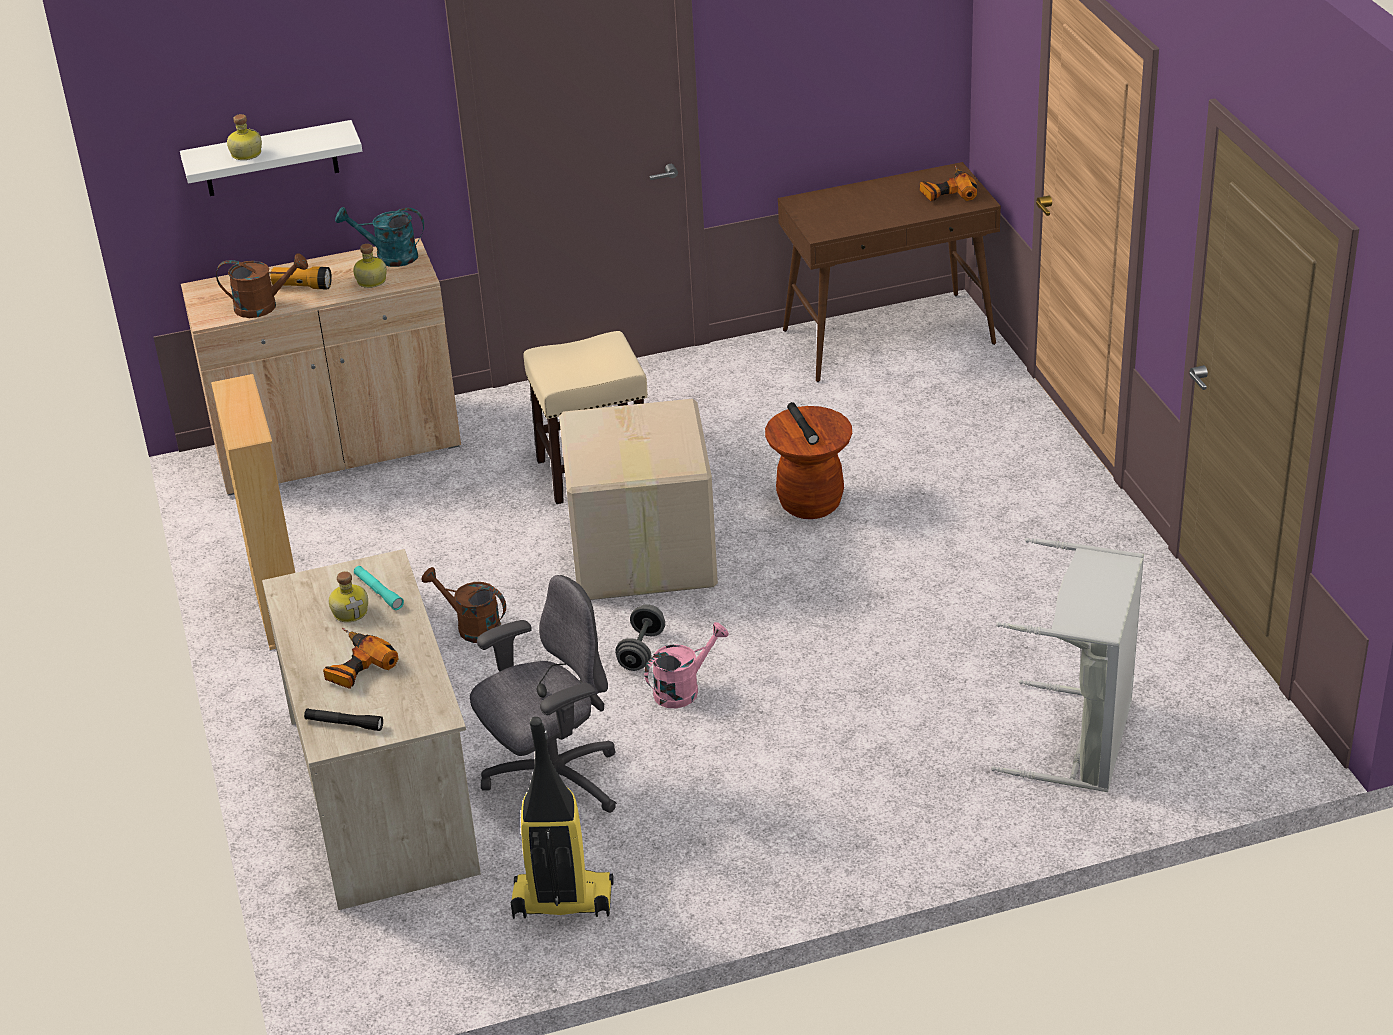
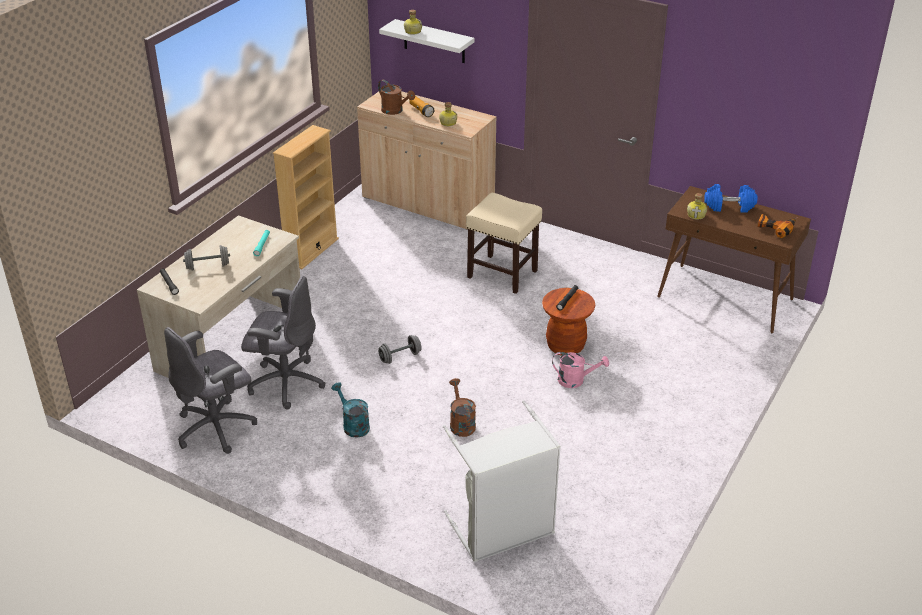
camera: 45 degrees right, 0 degrees up
power drill [323,628,398,689] -> grey dumbbell [183,245,230,270]
bottle [329,571,368,622] -> bottle moved to [687,193,707,219]
turquoise watering can [335,207,424,267] -> turquoise watering can moved to [331,382,370,438]
brown watering can [421,567,506,643] -> brown watering can moved to [449,378,476,437]
vacuum cleaner [511,717,614,919] -> grey office chair [164,327,257,454]
cardboard box [559,399,718,600] -> none
pink watering can [644,622,729,708] -> pink watering can moved to [552,352,609,388]
none -> blue dumbbell [704,184,757,213]

